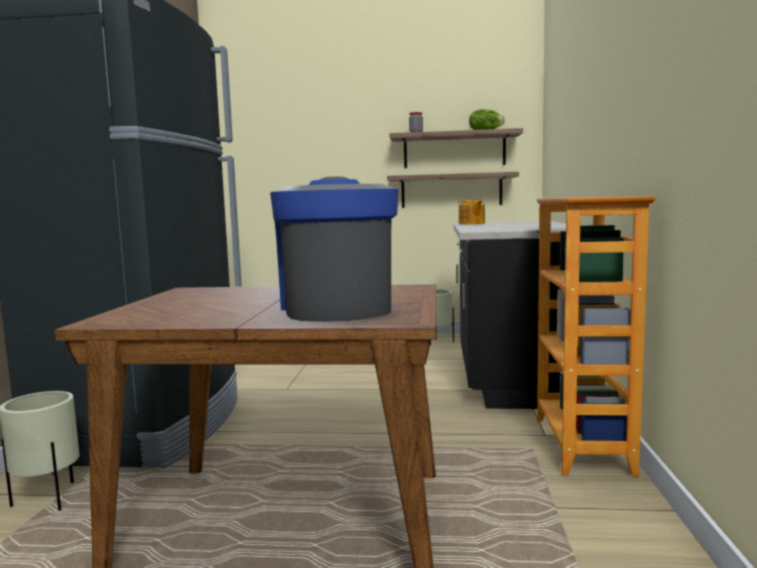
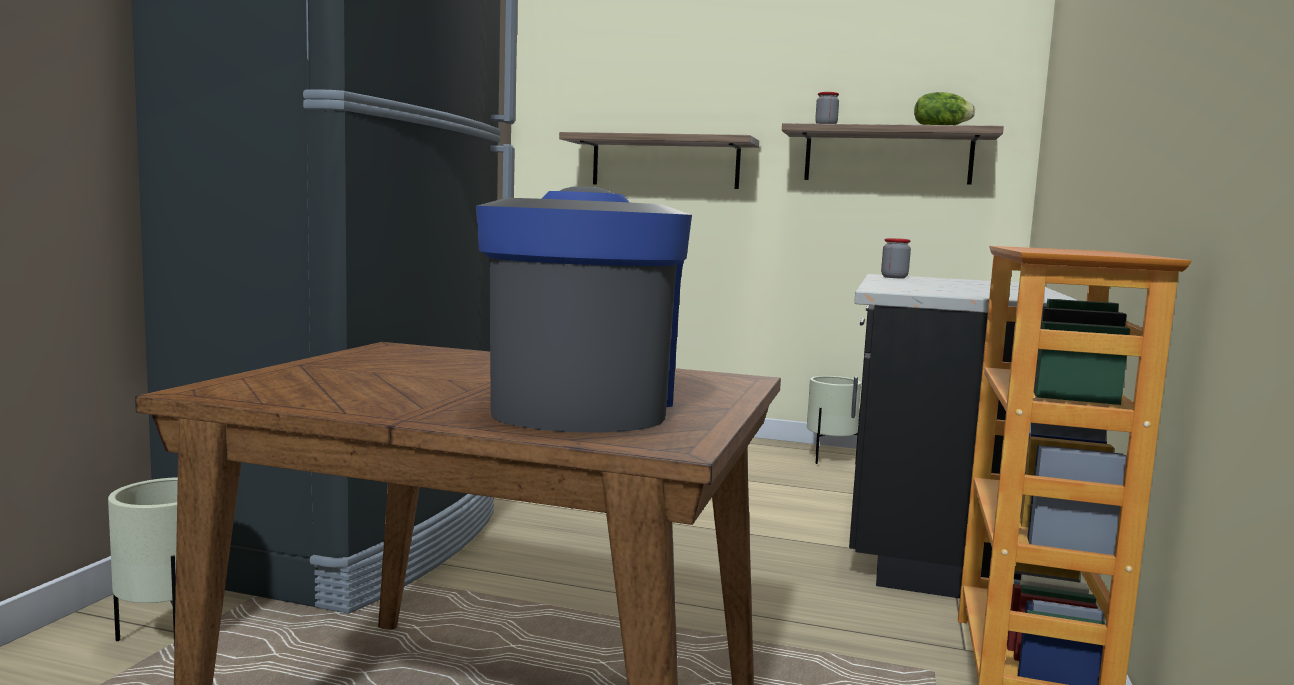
camera: 10 degrees right, 0 degrees up
shelf [387,172,519,208] -> shelf moved to [559,132,759,189]
teapot [459,200,485,225] -> jar [881,238,911,278]

